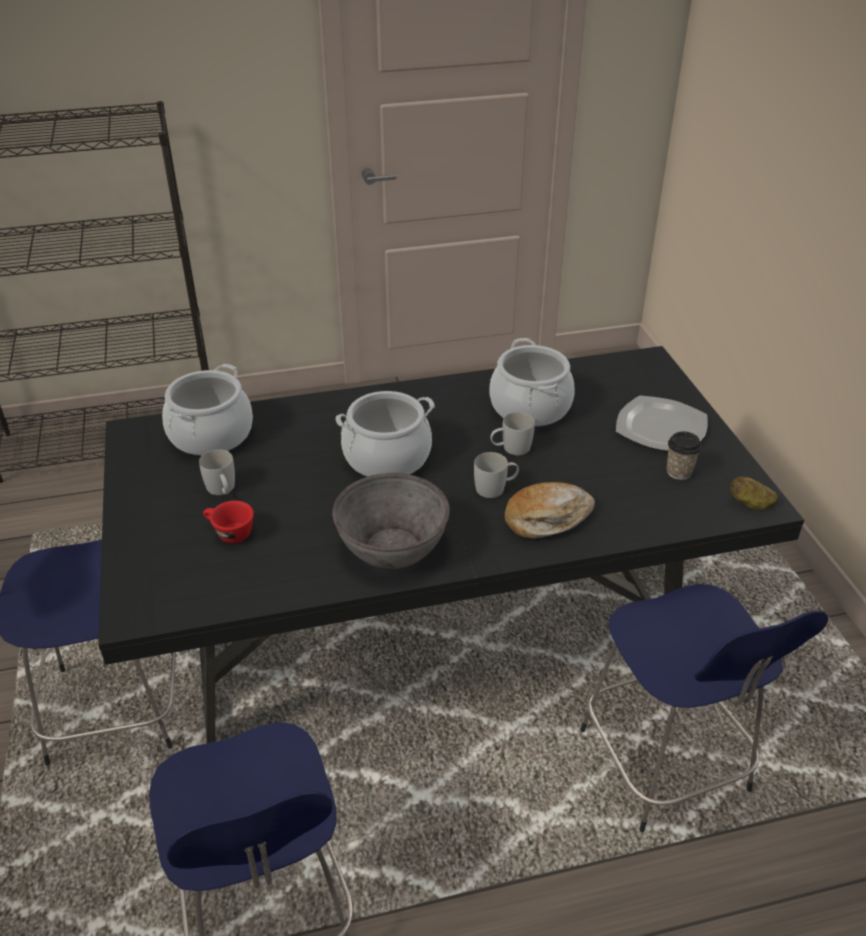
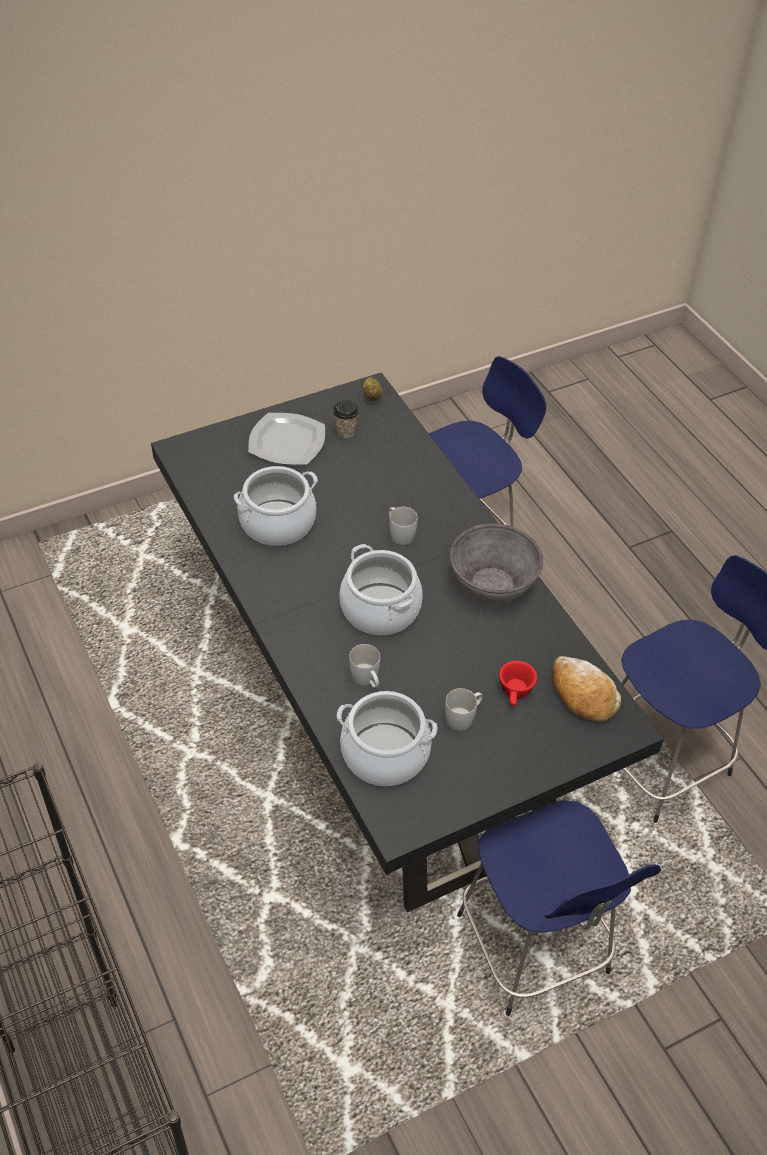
camera: 105 degrees left, 10 degrees up
white mug [490,412,535,455] -> white mug moved to [349,644,380,688]
bread [505,482,595,539] -> bread moved to [552,656,621,722]

